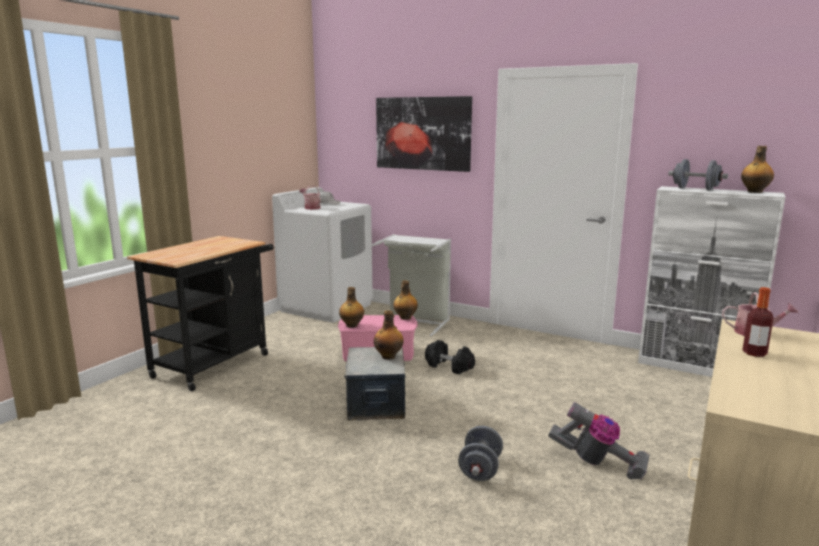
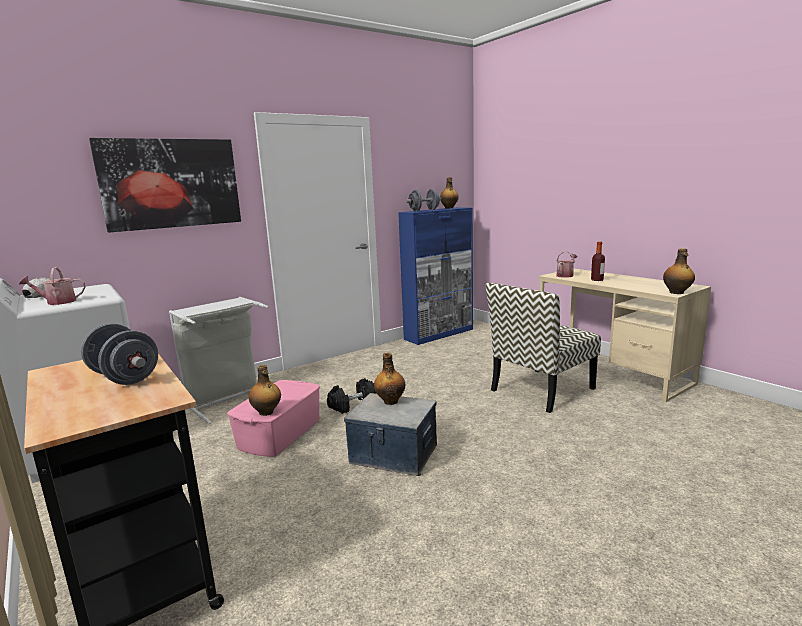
camera: 65 degrees left, 0 degrees up
bottle [393,280,418,320] -> bottle moved to [663,248,695,294]
grey dumbbell [458,426,503,481] -> grey dumbbell moved to [81,323,158,385]
vacuum cleaner [548,402,650,480] -> chair [486,283,601,413]
white cabinet [638,186,786,377] -> blue cabinet [398,207,473,345]

